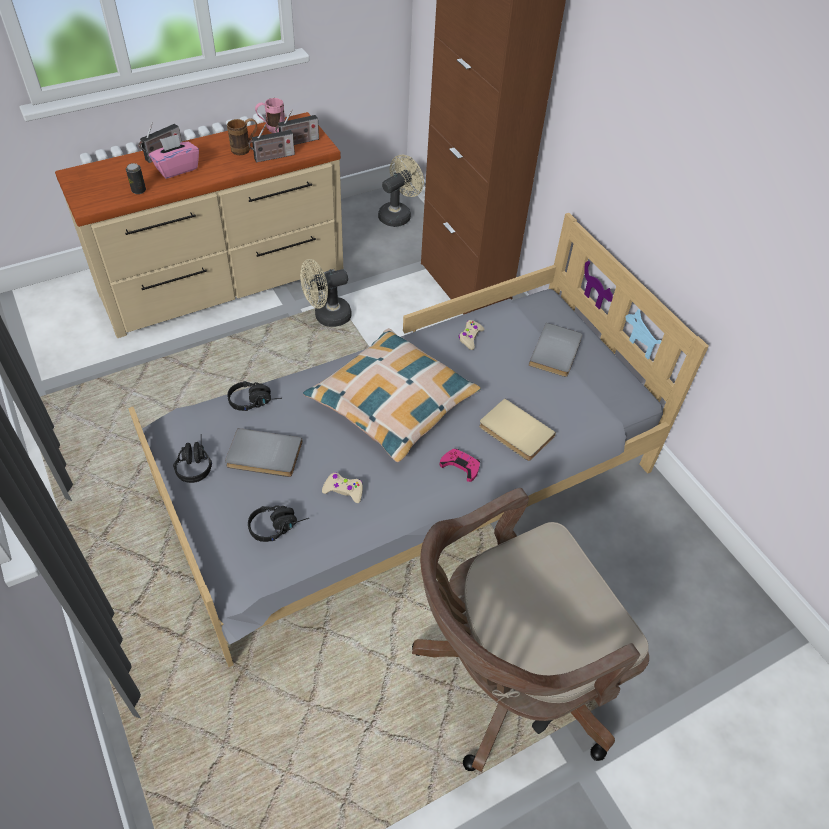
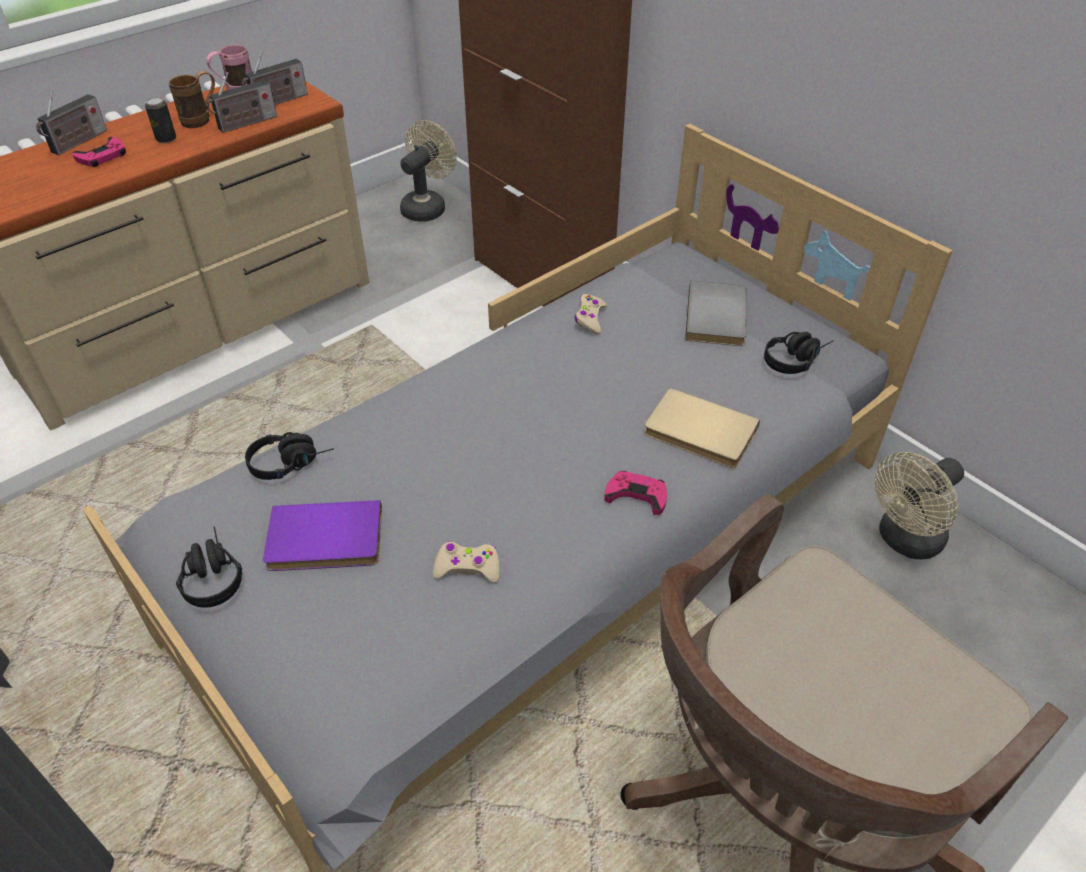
camera: 10 degrees left, 5 degrees down
can [126,163,146,194] -> can moved to [145,98,176,143]
pink tissue box [149,134,199,179] -> pink game controller [72,137,126,167]
grey book [225,428,303,477] -> purple book [263,500,382,571]
black headphones [248,506,309,542] -> black headphones moved to [764,332,833,374]
beige fan [300,259,351,327] -> beige fan moved to [875,452,964,559]
pillow [303,328,481,462] -> none

